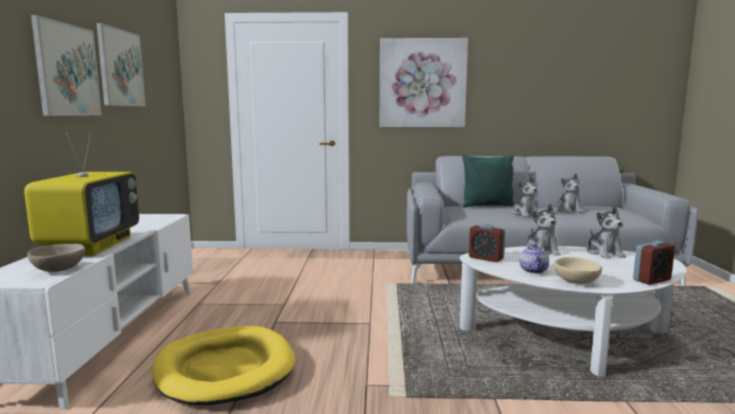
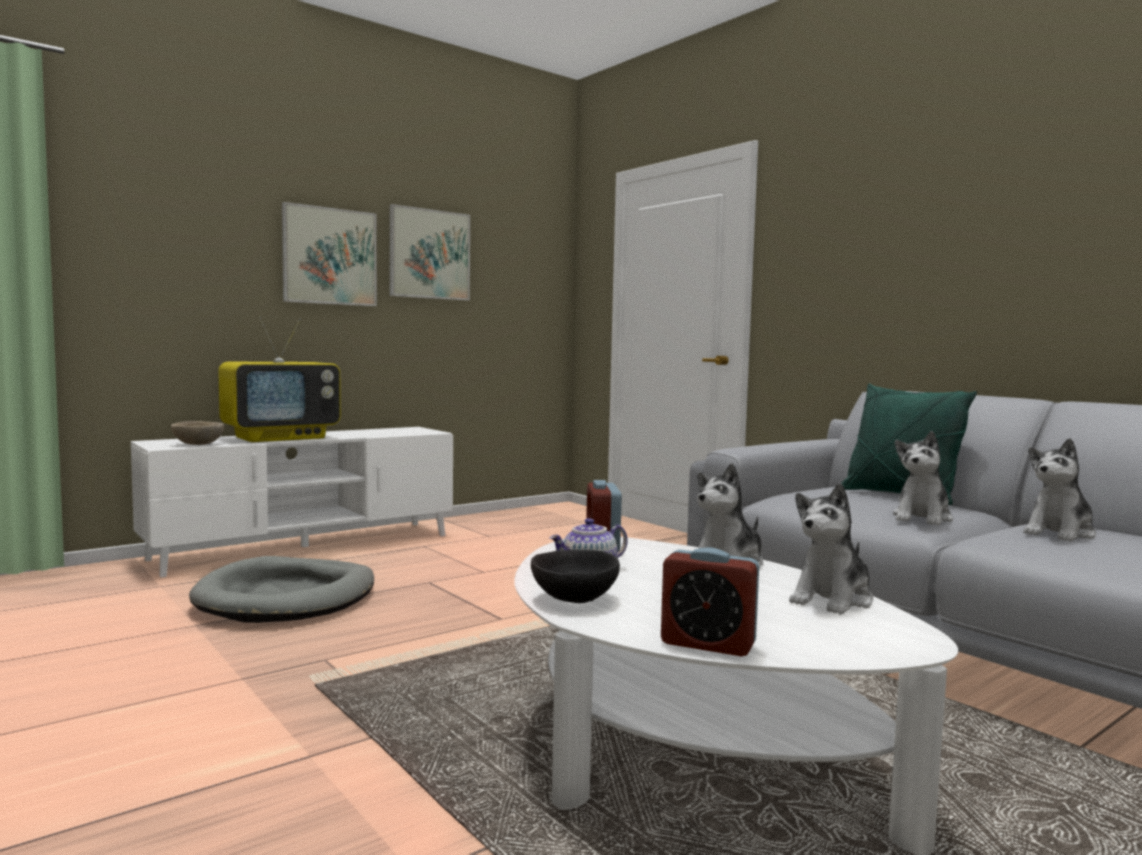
camera: 50 degrees right, 5 degrees down
yellow dog bed [152,326,295,406] -> grey dog bed [189,556,374,623]
picture [380,38,468,127] -> none
beige bowl [554,257,602,284] -> black bowl [531,550,620,603]

